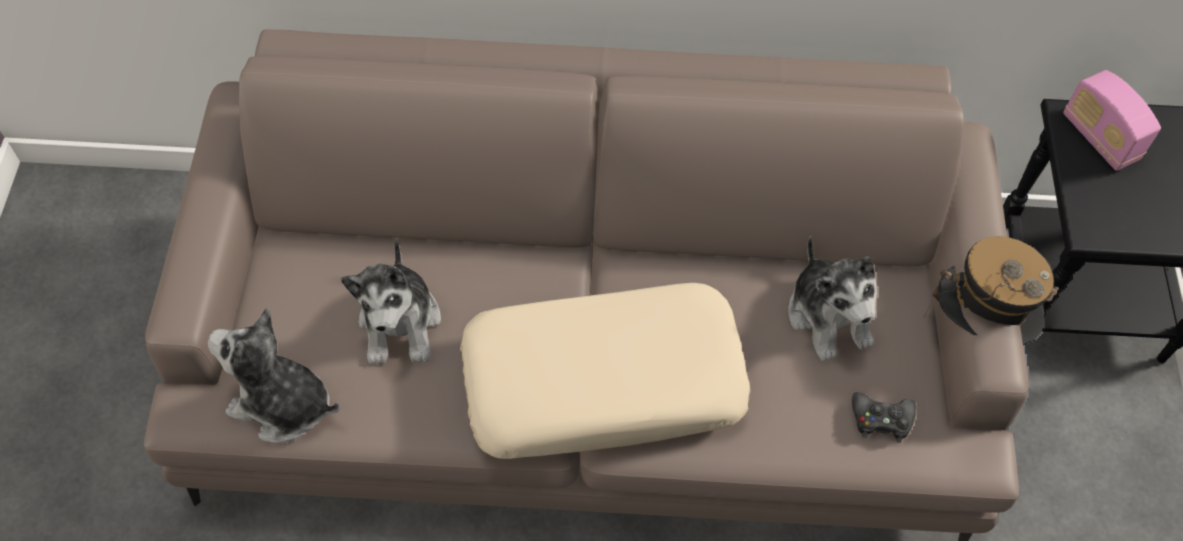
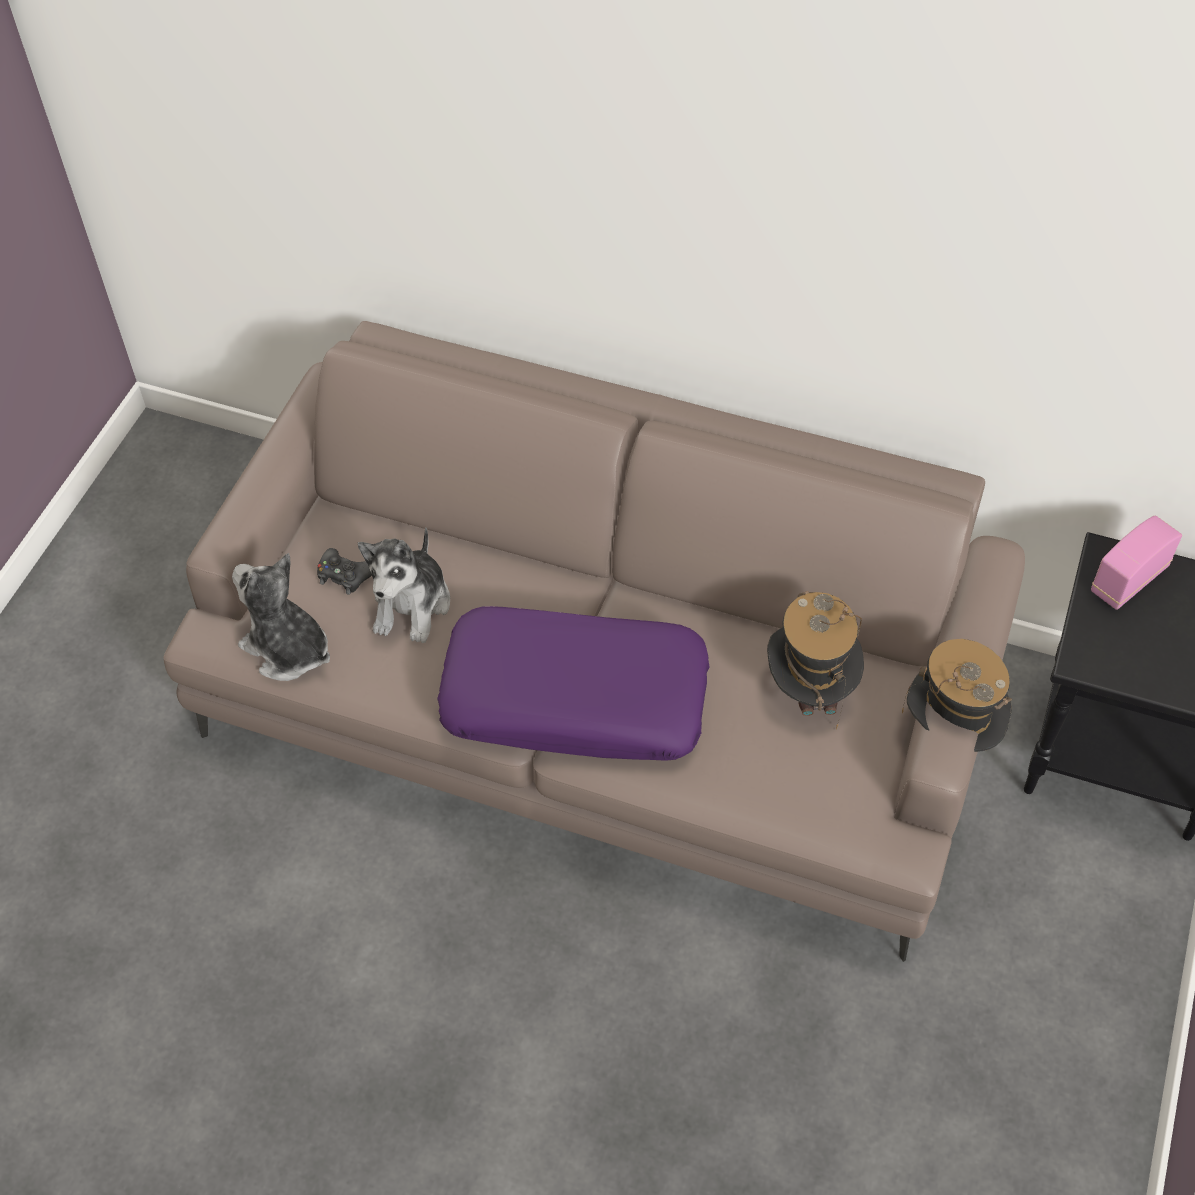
camera: 20 degrees right, 5 degrees down
beige pillow [460,283,750,459] -> purple pillow [437,606,710,761]
plush toy [788,236,877,362] -> hat [767,591,864,730]
black game controller [852,392,916,443] -> black game controller moved to [317,548,372,595]
radio [1063,70,1161,171] -> radio turned 60 degrees clockwise [1091,516,1182,610]

